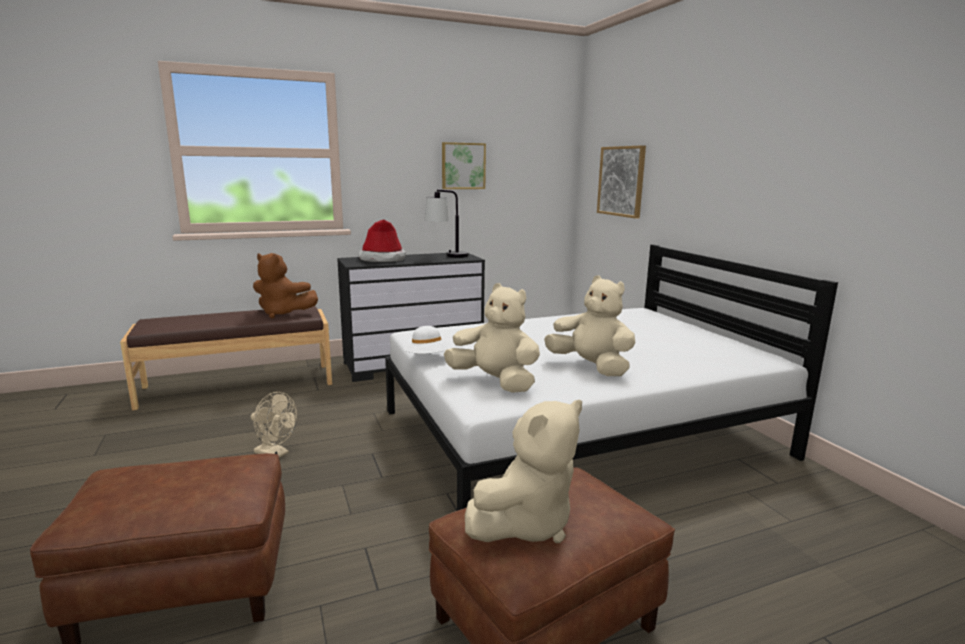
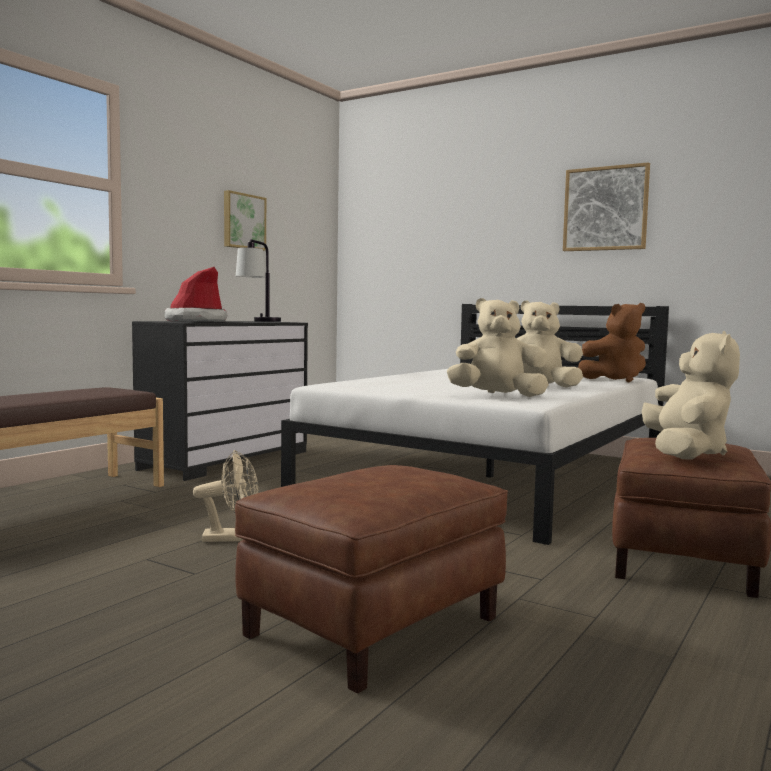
camera: 35 degrees left, 10 degrees down
brown plush toy [253,253,318,319] -> brown plush toy moved to [578,303,646,382]
white hat [404,326,452,354] -> none
picture [597,145,646,219] -> picture moved to [563,162,650,251]

